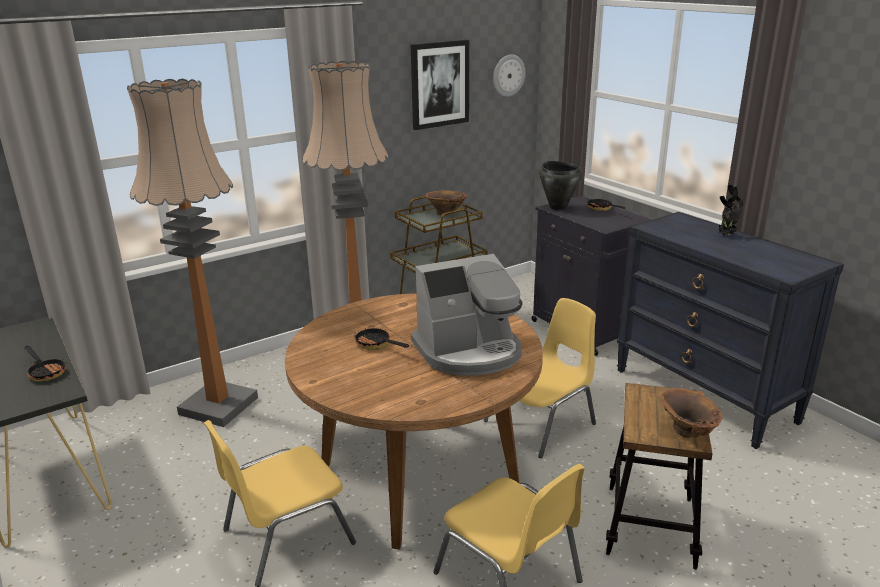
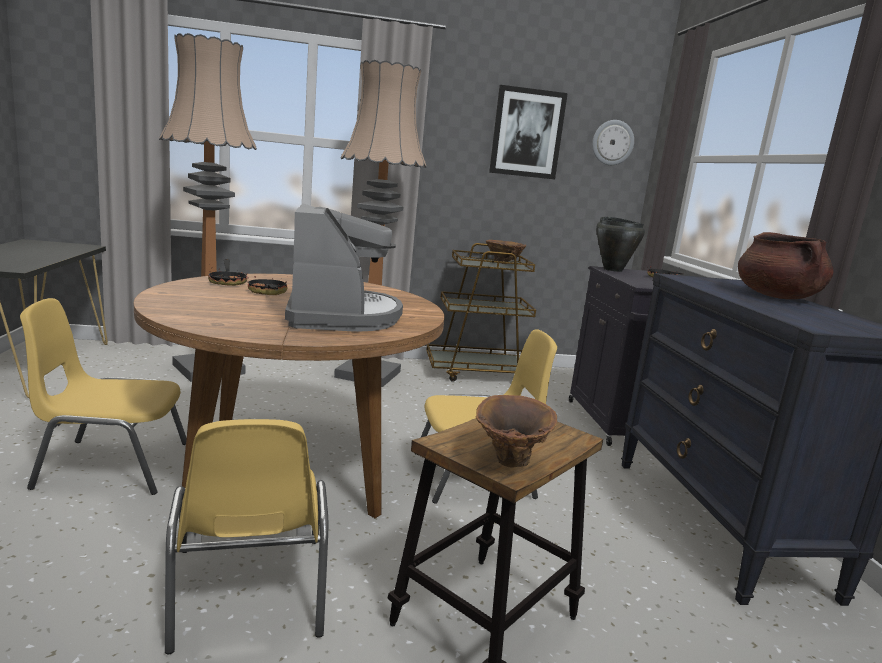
camera: 25 degrees right, 10 degrees down
frying pan [24,346,66,382] -> frying pan moved to [208,259,247,286]
coffee machine [411,254,523,376] -> coffee machine turned 105 degrees counterclockwise [285,203,403,332]
potted plant [718,185,743,236] -> brown cooking pot [738,232,834,299]

